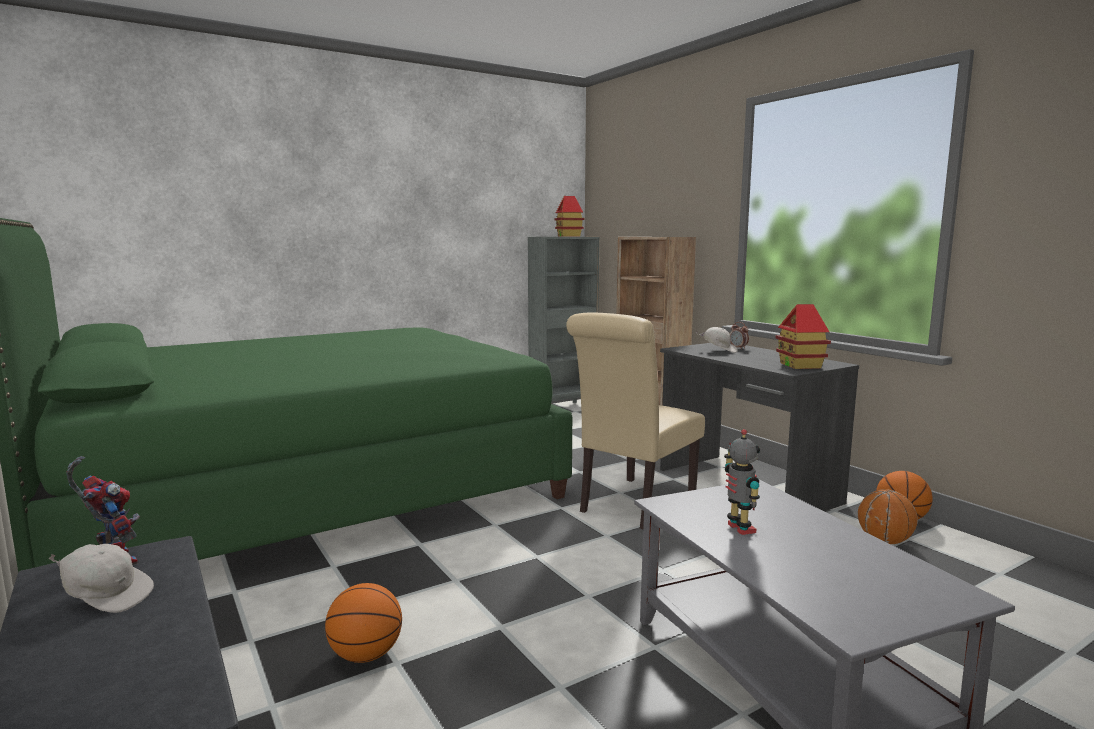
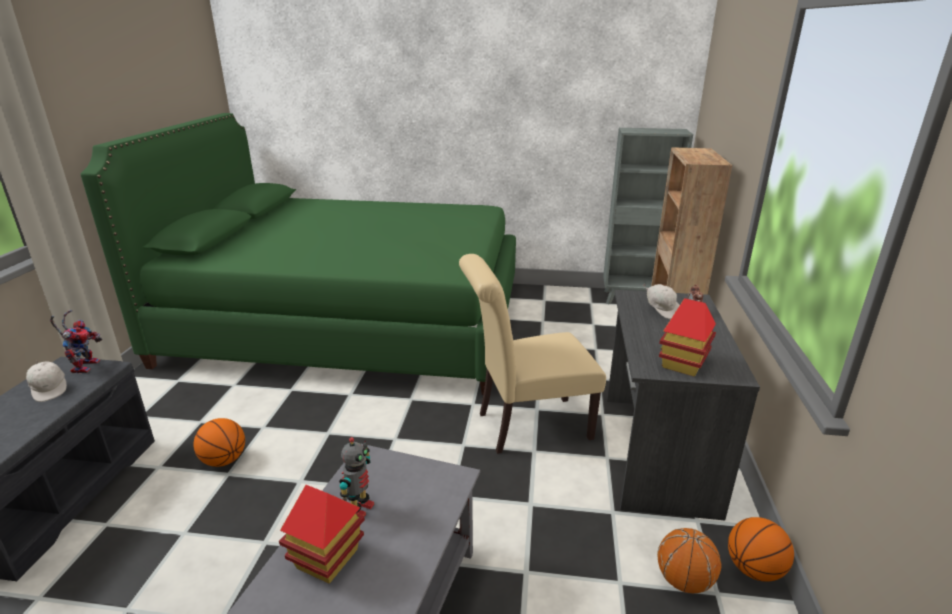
camera: 40 degrees right, 15 degrees up
toy house [554,196,584,237] -> toy house moved to [279,485,365,584]

